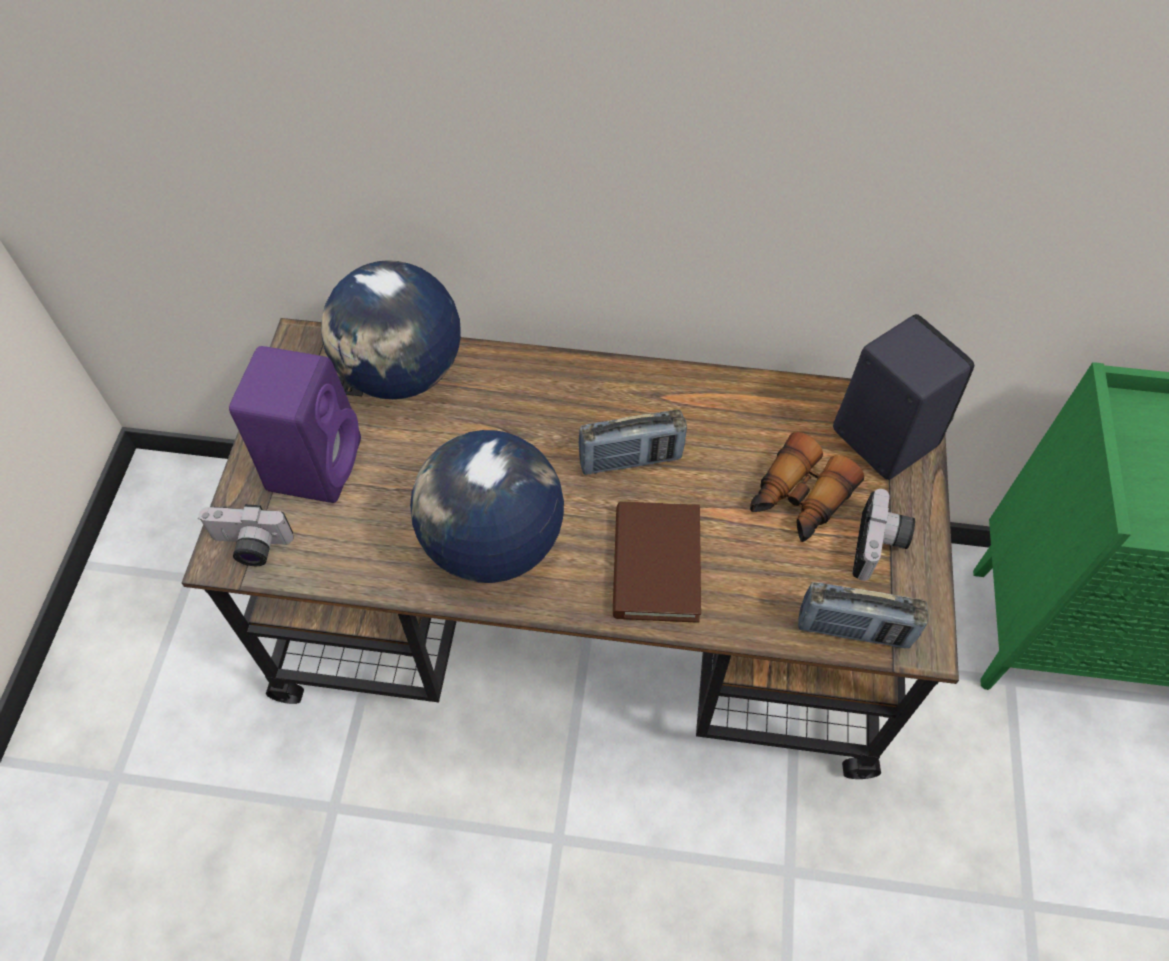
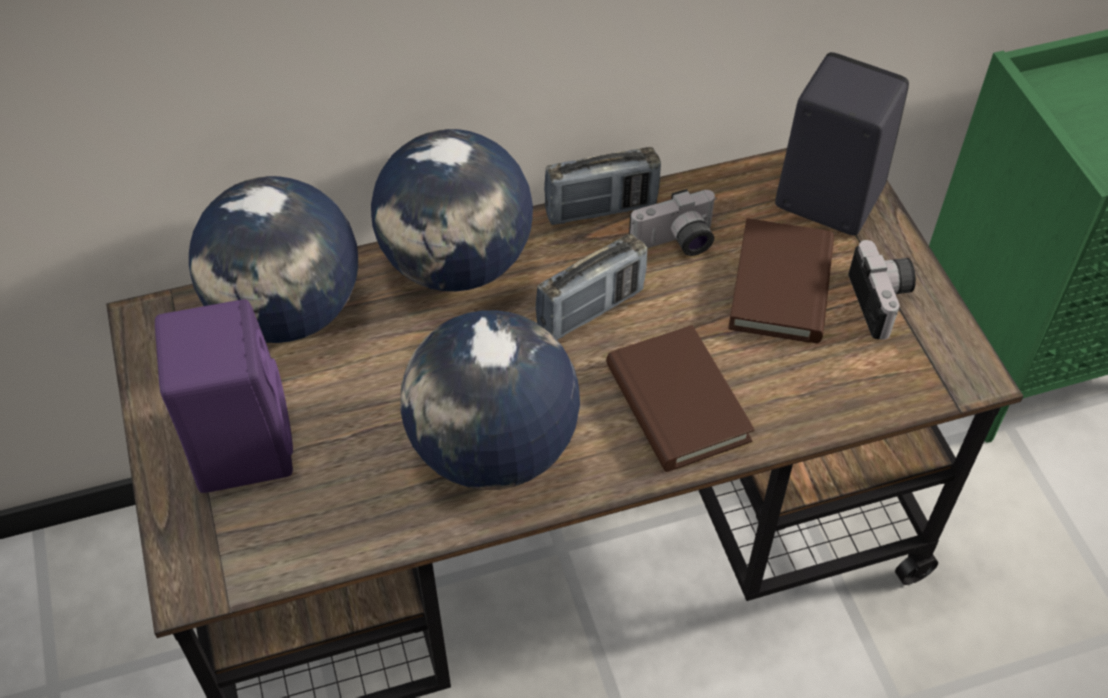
camera: 25 degrees left, 5 degrees down
camera [199,504,294,566] -> camera moved to [629,189,717,256]
binoculars [750,432,864,542] -> brown book [728,218,834,343]
radio [798,582,929,648] -> radio moved to [544,147,661,225]
none -> globe [371,129,533,291]

